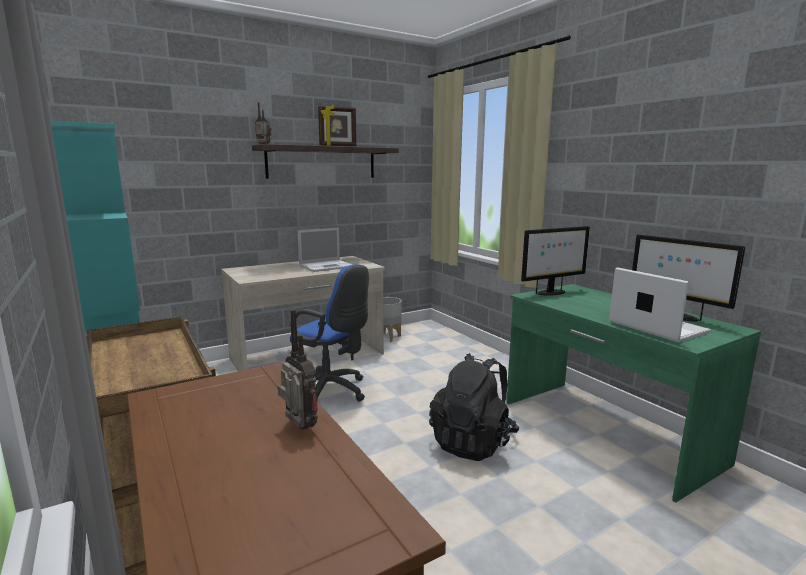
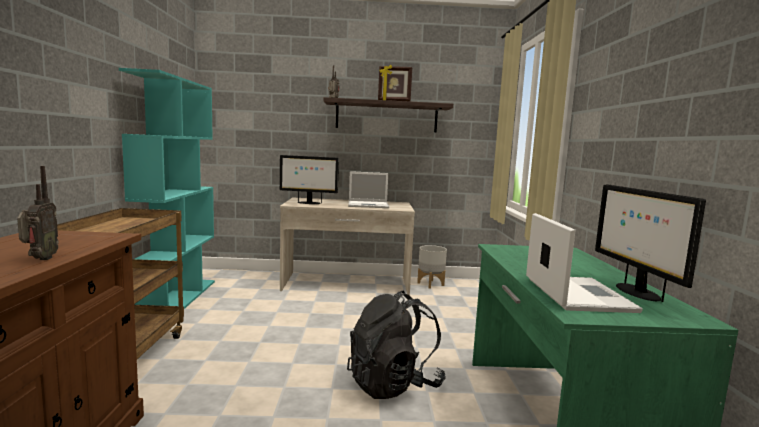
camera: 30 degrees right, 5 degrees down
blue office chair [290,264,369,402] -> none
monitor [521,226,590,296] -> monitor moved to [280,155,339,204]

